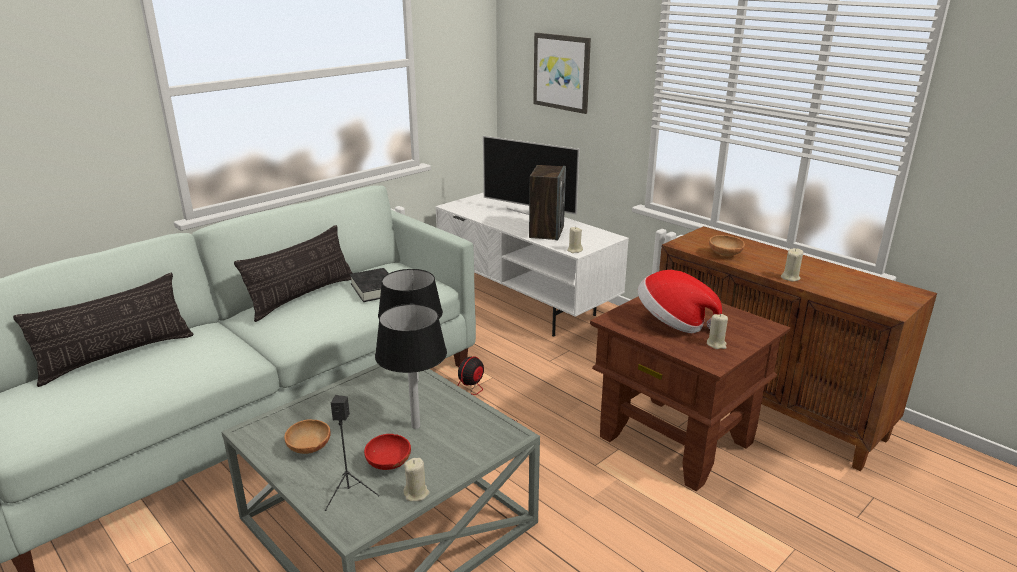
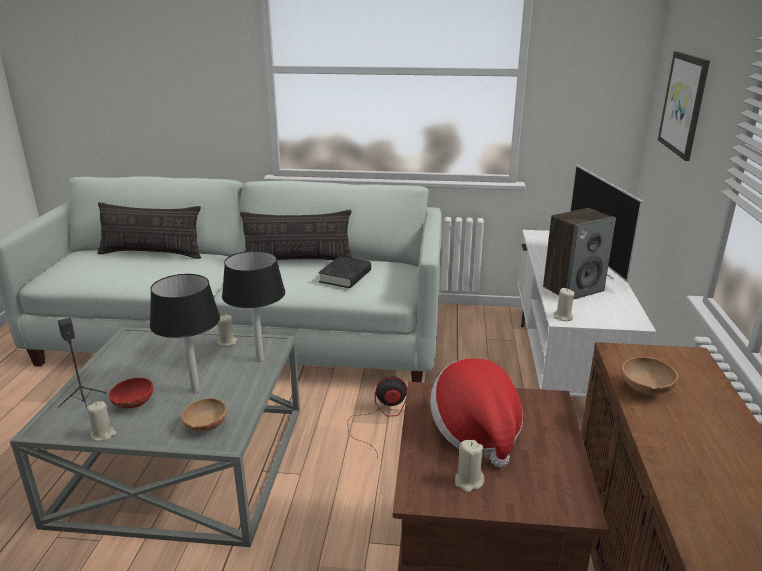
camera: 50 degrees right, 0 degrees up
brown bowl [284,419,331,454] -> brown bowl moved to [182,398,227,432]
beige candle [781,248,803,281] -> beige candle moved to [217,315,237,346]

